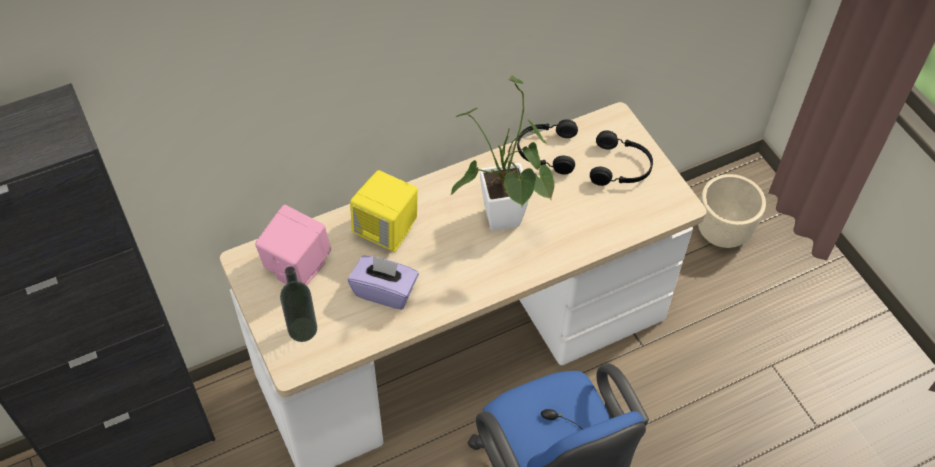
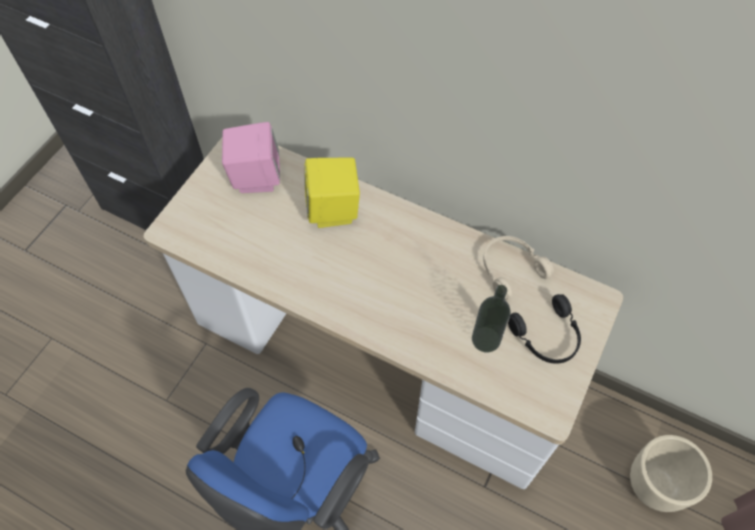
camera: 55 degrees right, 5 degrees up
bottle [280,266,317,342] -> bottle moved to [472,285,511,352]
purple tissue box [348,255,419,310] -> none
potted plant [450,75,554,231] -> none
black headphones [517,119,578,174] -> beige headphones [483,236,554,300]

